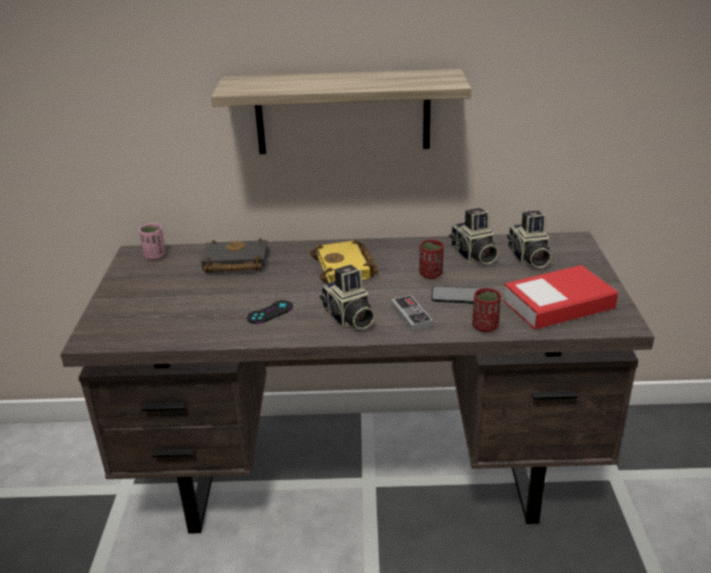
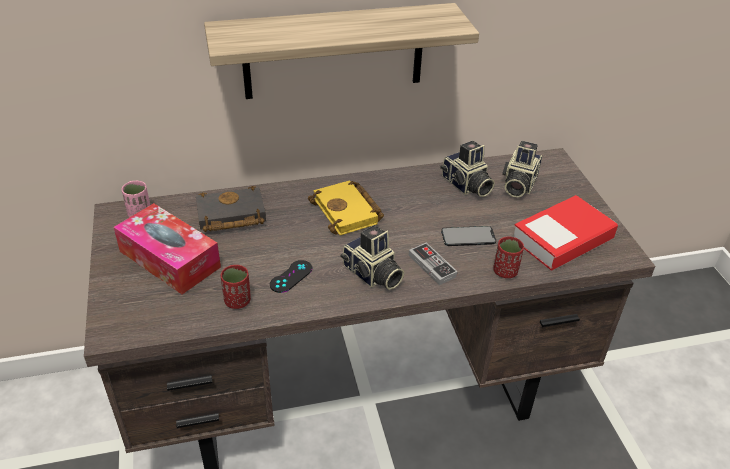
camera: 15 degrees left, 10 degrees up
red cup [419,240,444,279] -> red cup moved to [221,265,251,309]
camera [507,211,552,268] -> camera turned 45 degrees clockwise [502,141,542,198]
none -> tissue box [113,203,221,294]

